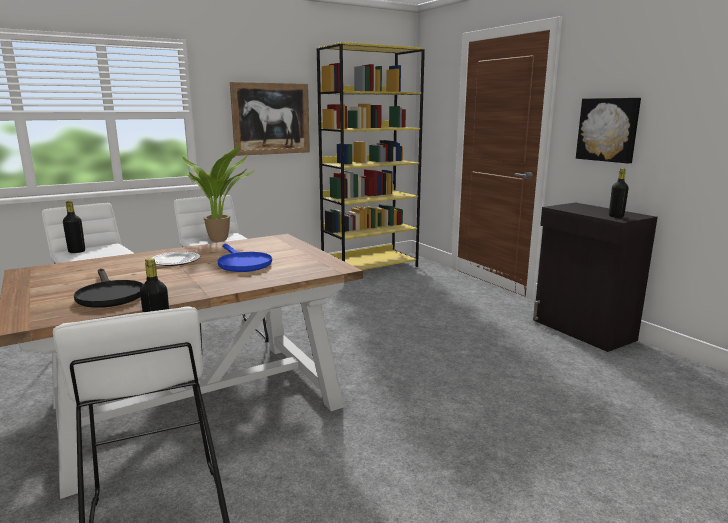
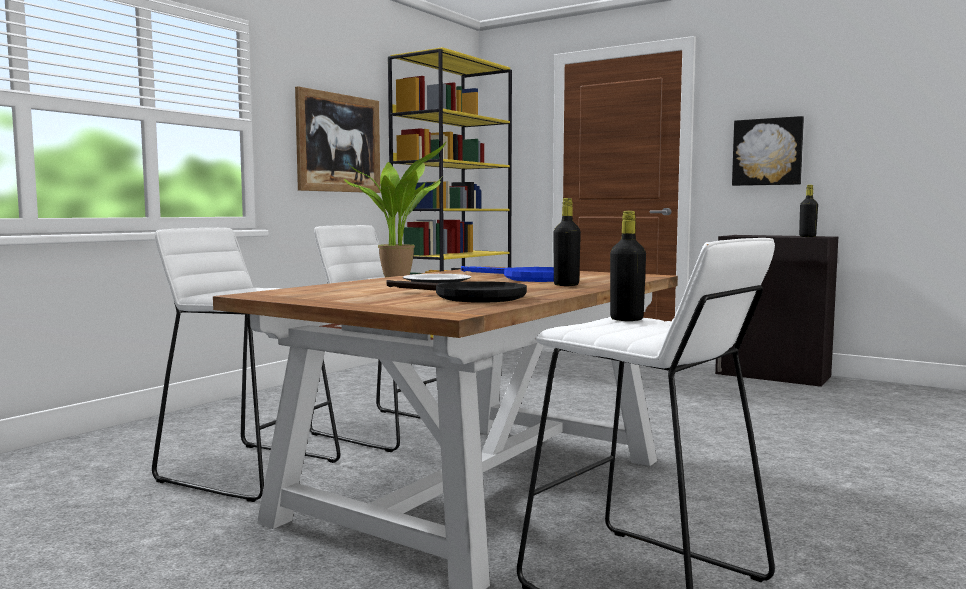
camera: 25 degrees left, 10 degrees down
black bottle [63,201,85,253] -> black bottle moved to [554,198,581,286]

